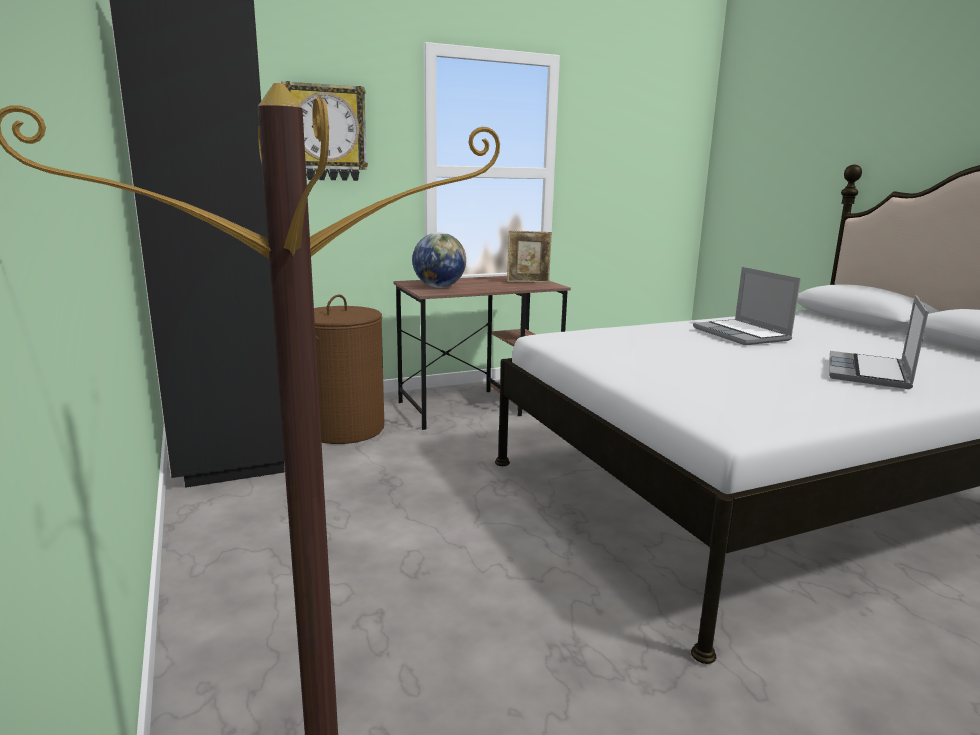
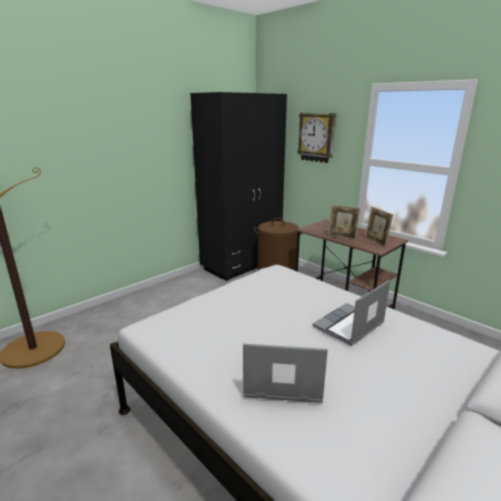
camera: 70 degrees right, 5 degrees up
globe [412,232,466,288] -> none
none -> picture frame [328,205,360,240]

